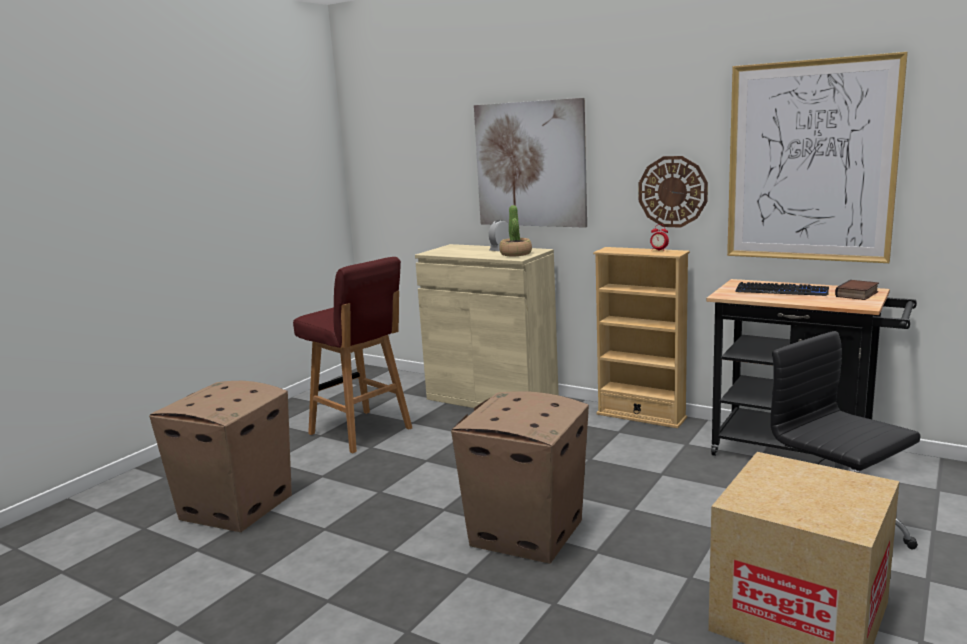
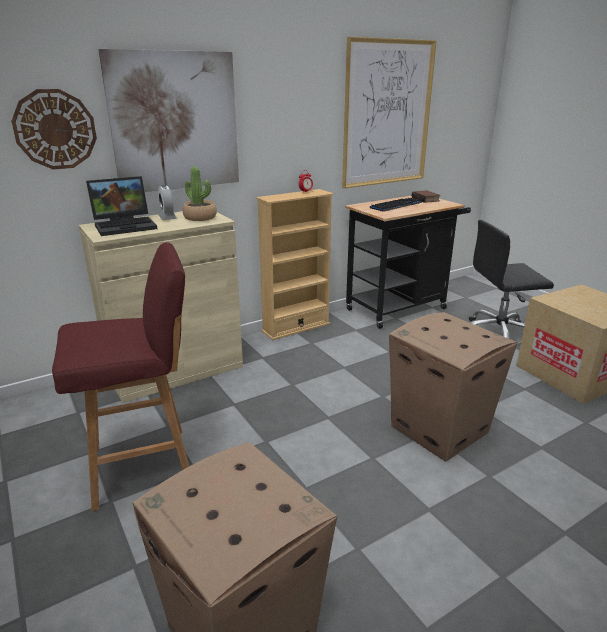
camera: 65 degrees left, 10 degrees up
wall clock [639,156,708,228] -> wall clock moved to [11,89,97,170]
none -> laptop [86,176,157,236]

